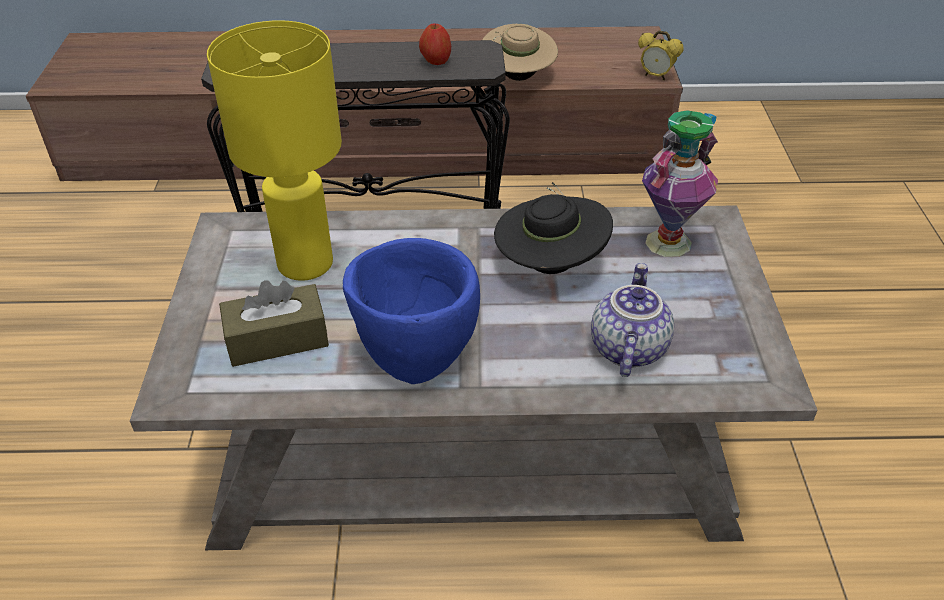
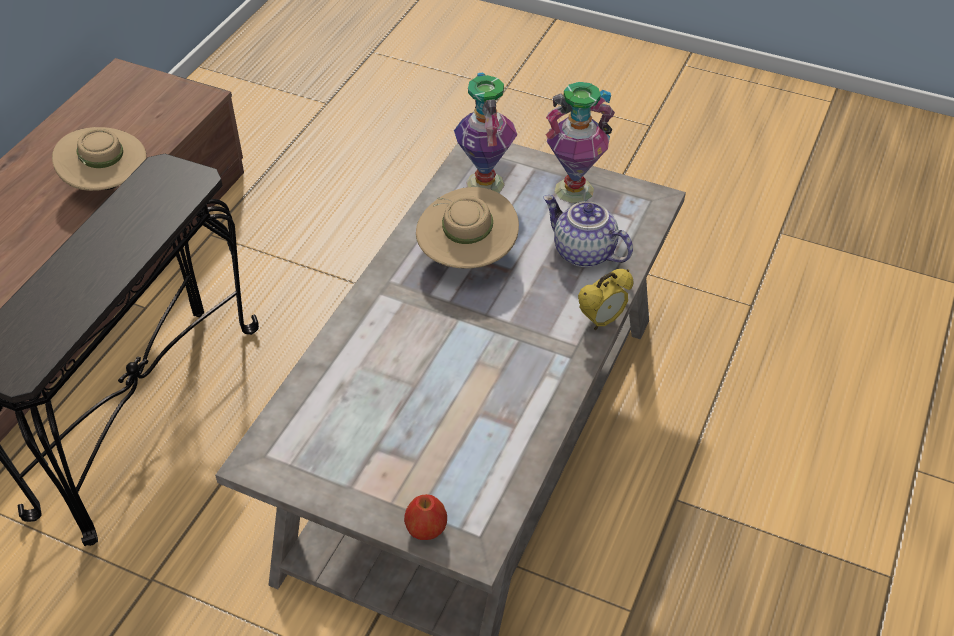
camera: 65 degrees left, 5 degrees up
yellow table lamp [207,20,342,281] -> none
brown tissue box [219,280,329,367] -> none
blue bowl [343,238,480,384] -> none
apple [419,24,451,65] -> apple moved to [404,494,447,540]
black hat [494,182,613,274] -> beige hat [416,187,519,269]
alarm clock [638,31,684,80] -> alarm clock moved to [578,269,633,330]
none -> vase [546,82,615,203]

